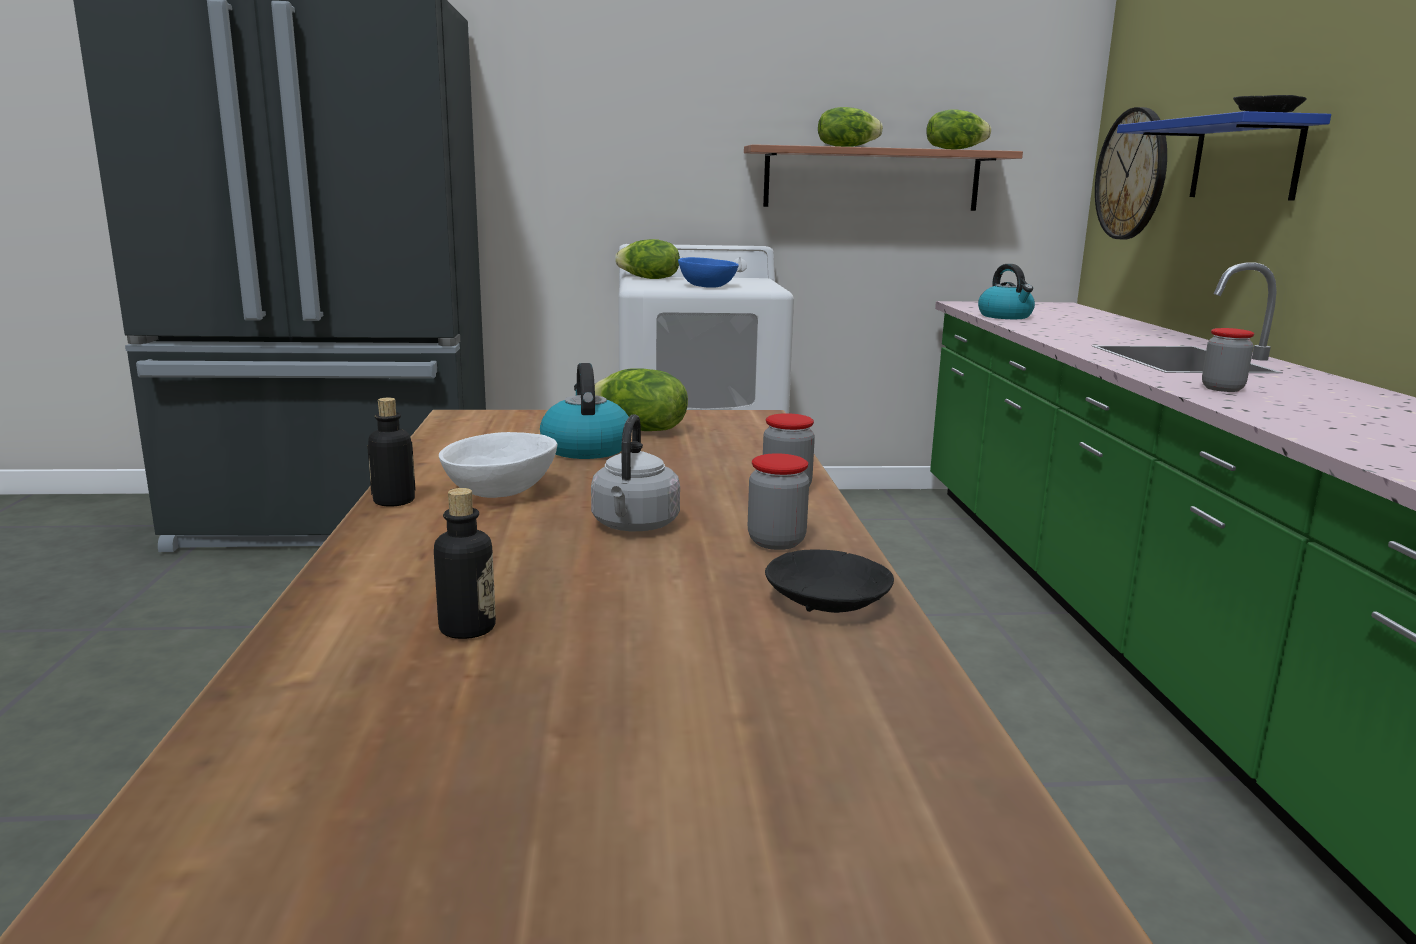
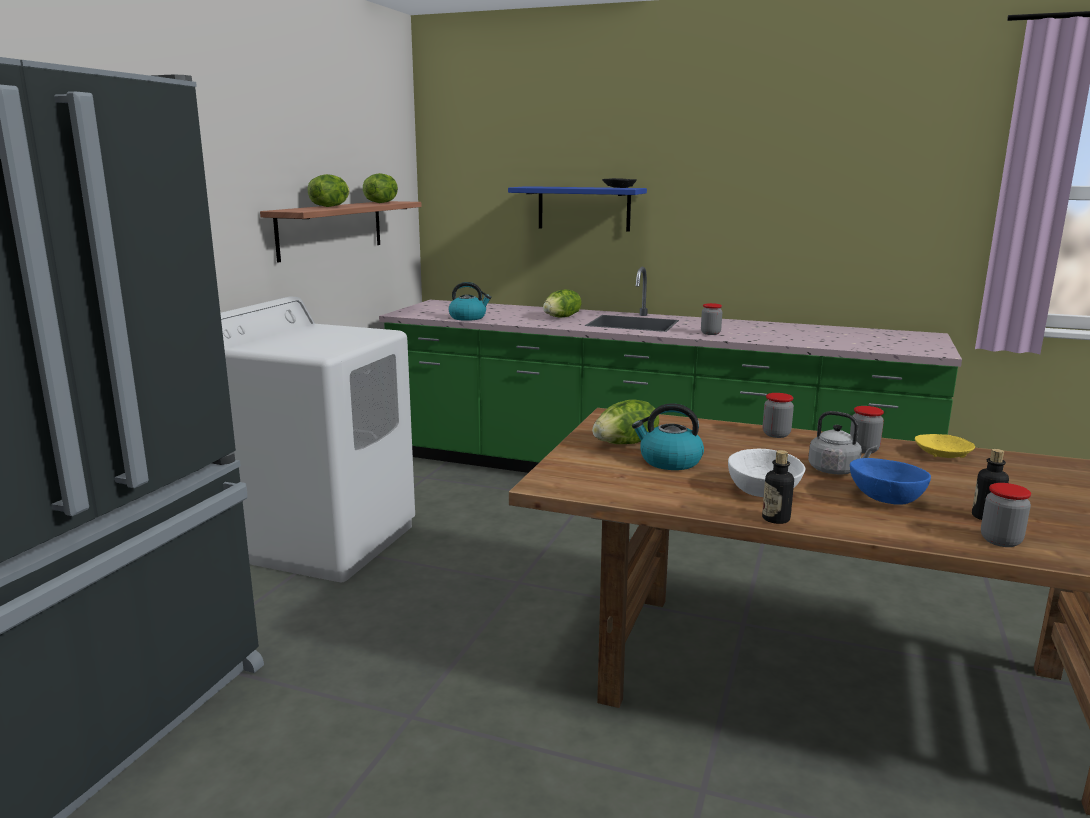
camera: 65 degrees left, 0 degrees up
lettuce [615,239,680,279] -> lettuce moved to [543,289,581,317]
blue bowl [678,257,739,288] -> blue bowl moved to [850,458,931,505]
black bowl [765,550,894,613] -> yellow bowl [915,434,975,458]
wall clock [1095,107,1167,239] -> none
none -> jar [981,483,1031,547]

